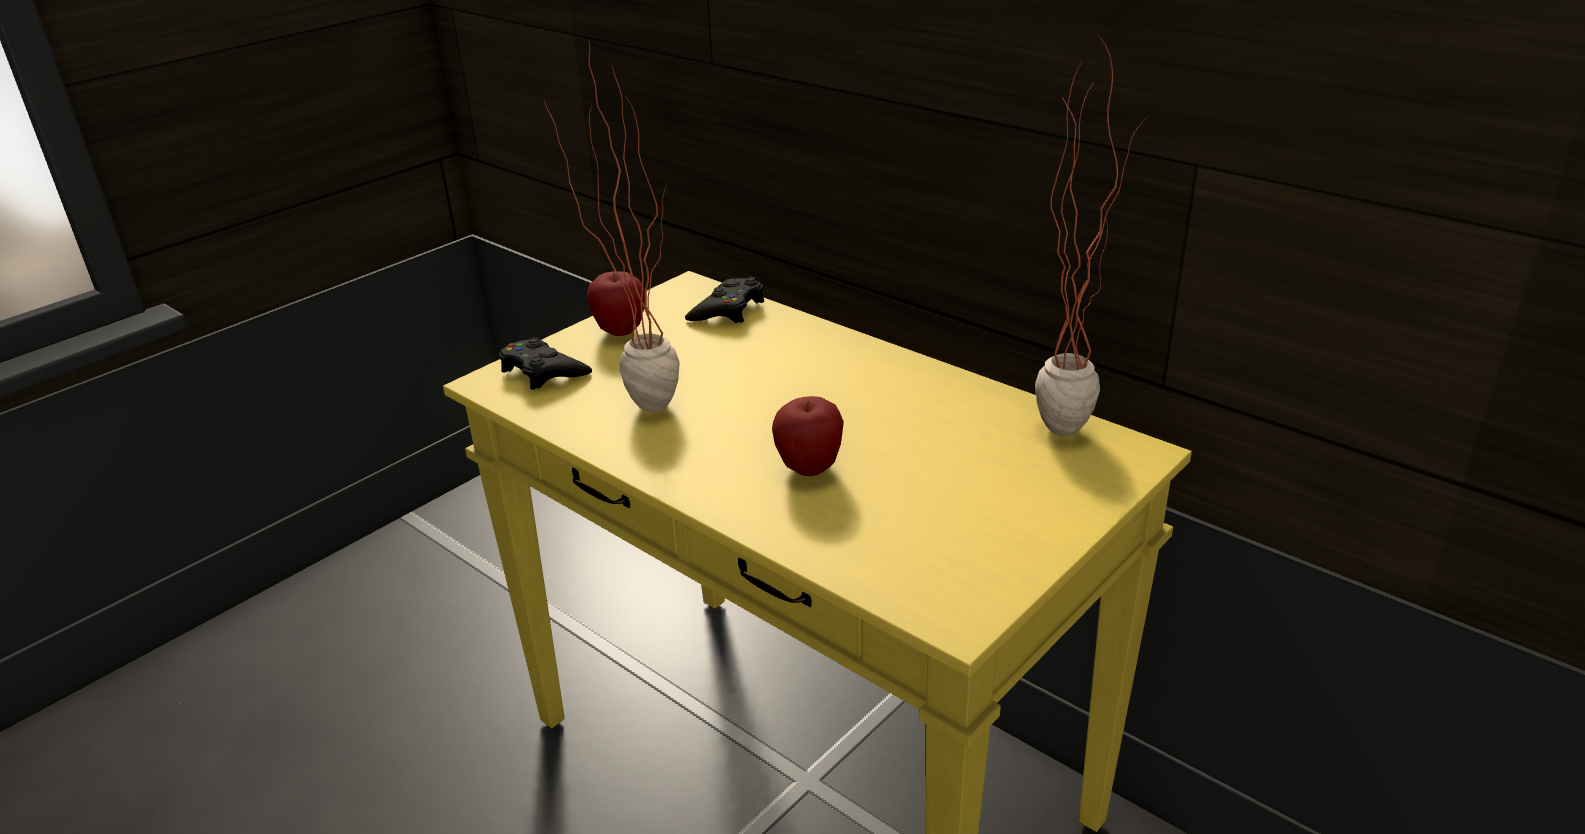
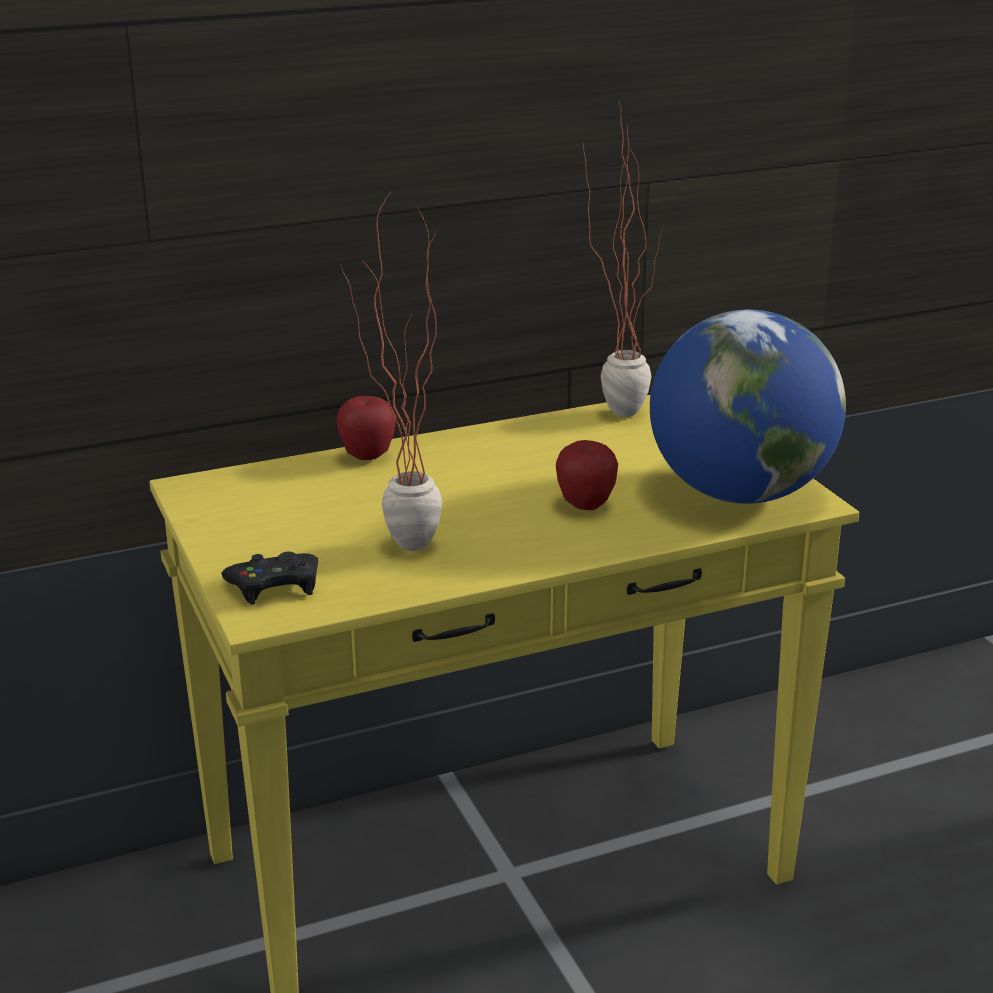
camera: 65 degrees left, 5 degrees down
apple [587,271,645,336] -> apple moved to [336,396,396,460]
black game controller [685,277,764,323] -> none
none -> globe [650,310,846,504]

